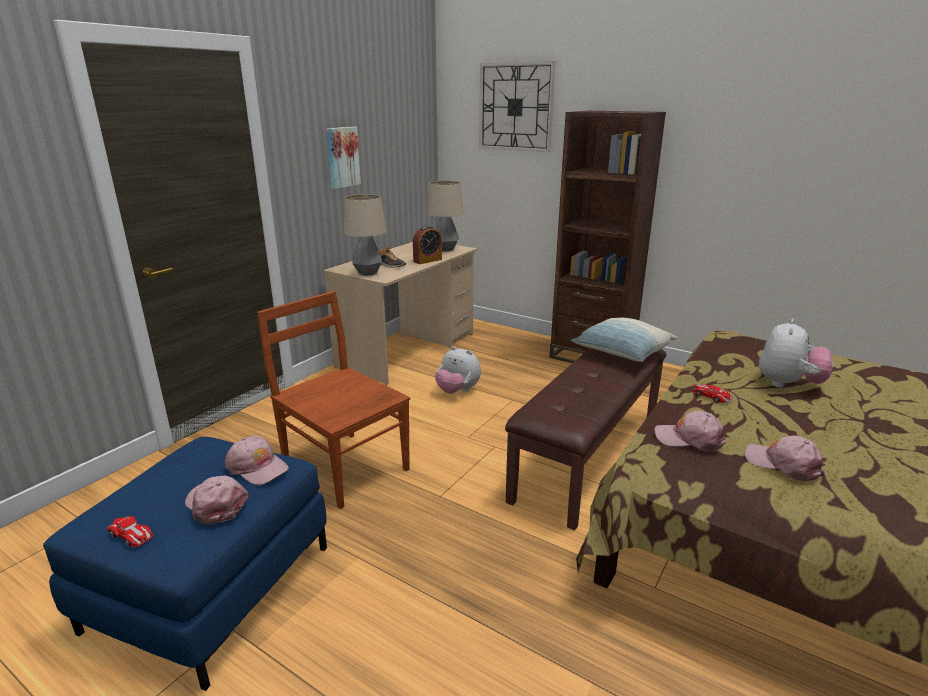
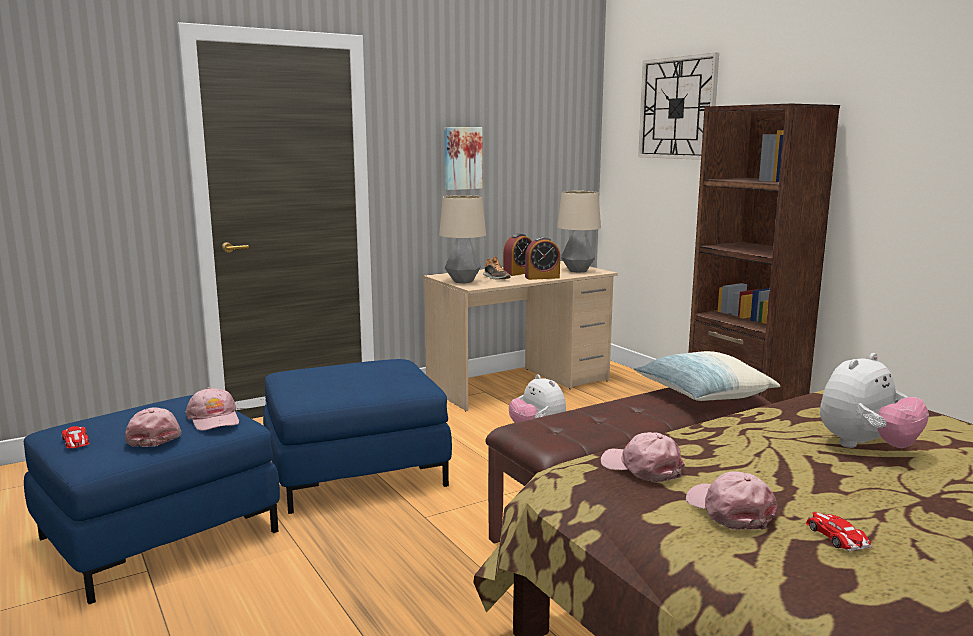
camera: 25 degrees right, 10 degrees down
brown chair [257,291,410,509] -> blue ottoman [263,359,452,514]
toy car [692,384,733,404] -> toy car moved to [806,512,873,551]
none -> alarm clock [503,233,532,276]

